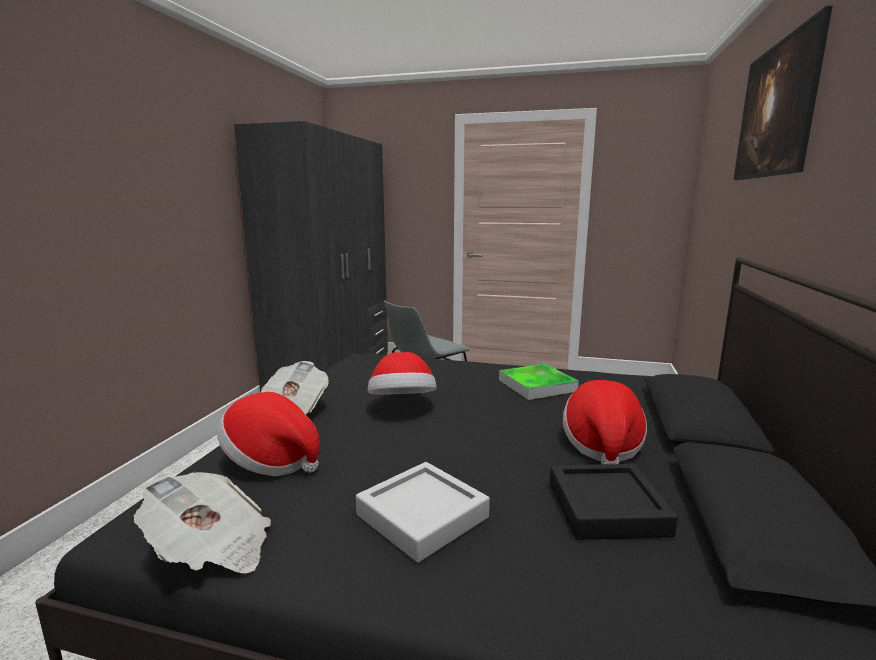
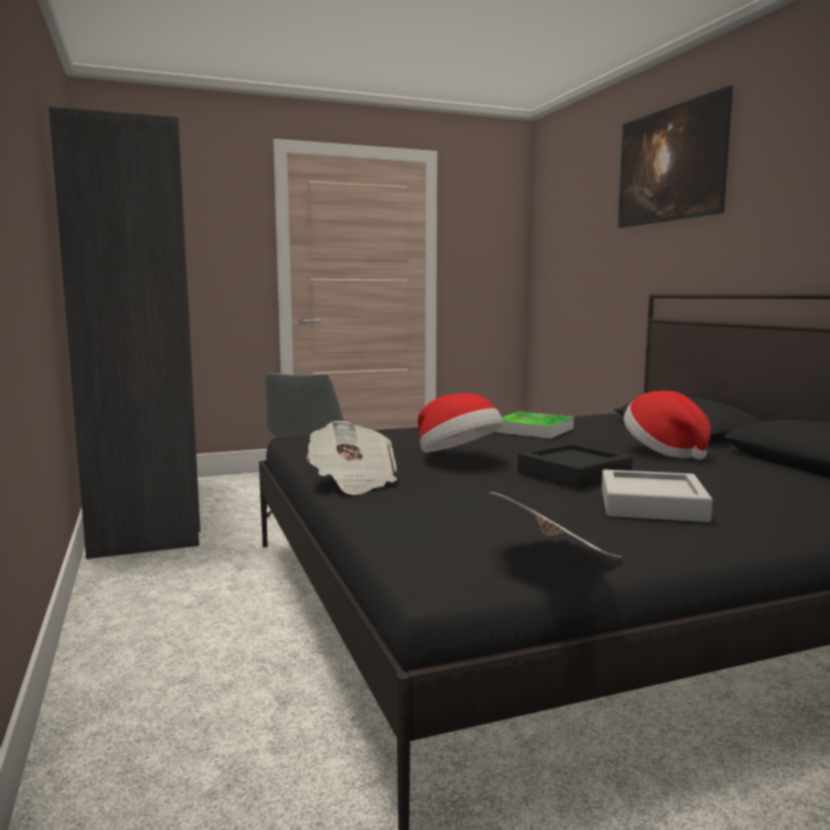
camera: 35 degrees left, 5 degrees down
hat [217,392,320,476] -> none
black tray [550,464,678,540] -> black tray moved to [518,443,633,488]

